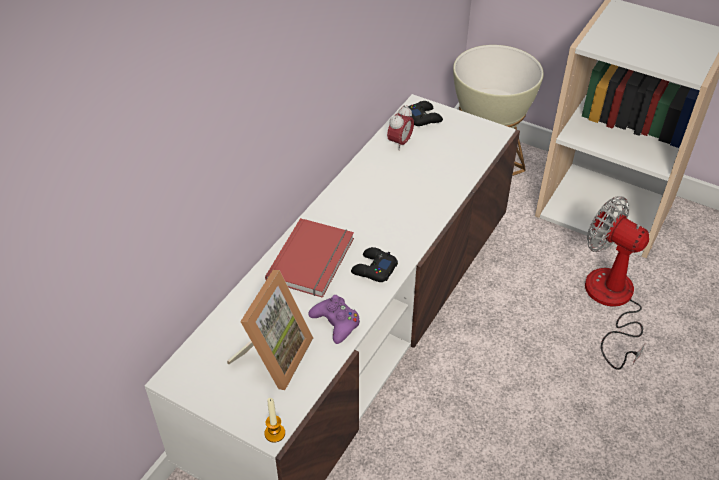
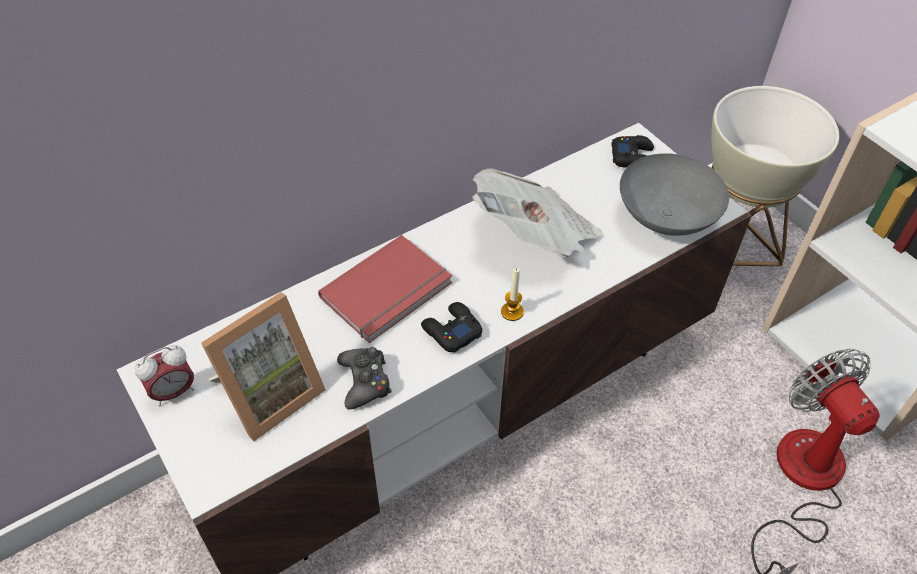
camera: 25 degrees right, 5 degrees up
candle [264,398,285,443] -> candle moved to [501,267,524,321]
purple game controller [308,295,360,344] -> black game controller [337,347,392,410]
alarm clock [387,105,414,151] -> alarm clock moved to [134,345,194,406]
none -> newspaper [472,168,602,257]
none -> grey bowl [620,153,729,236]

